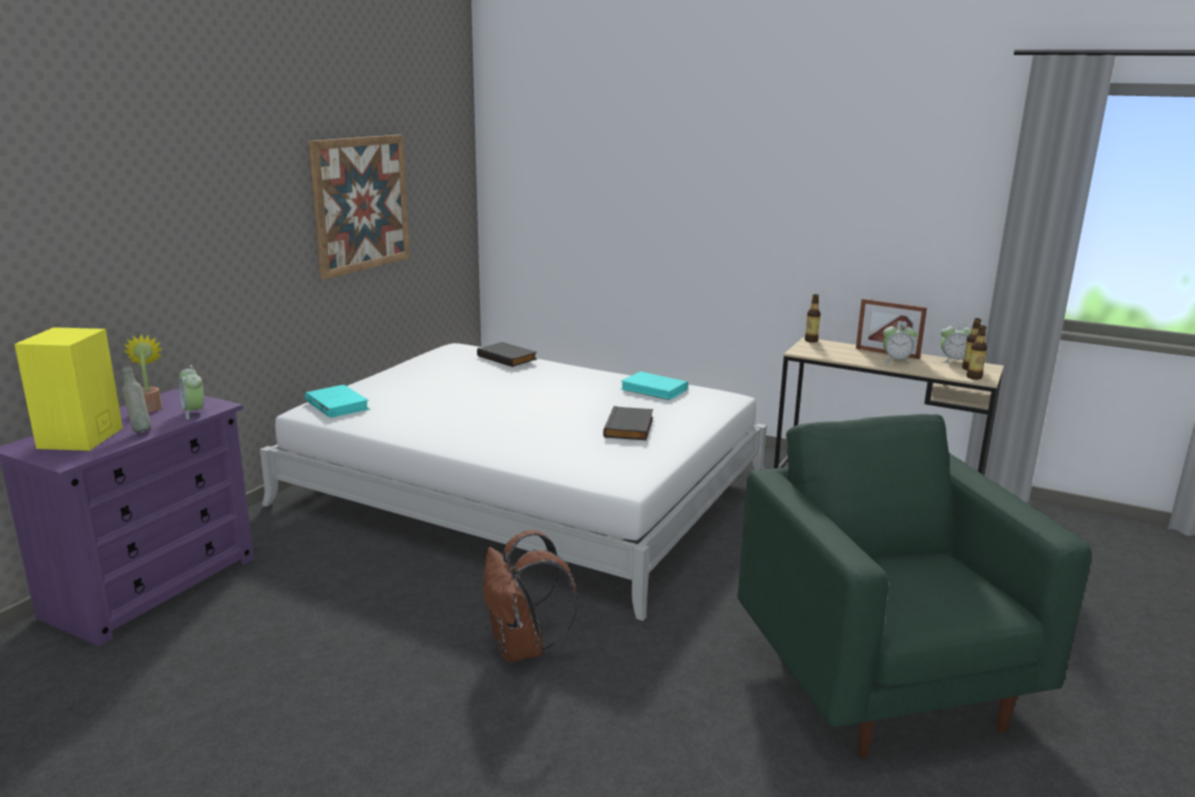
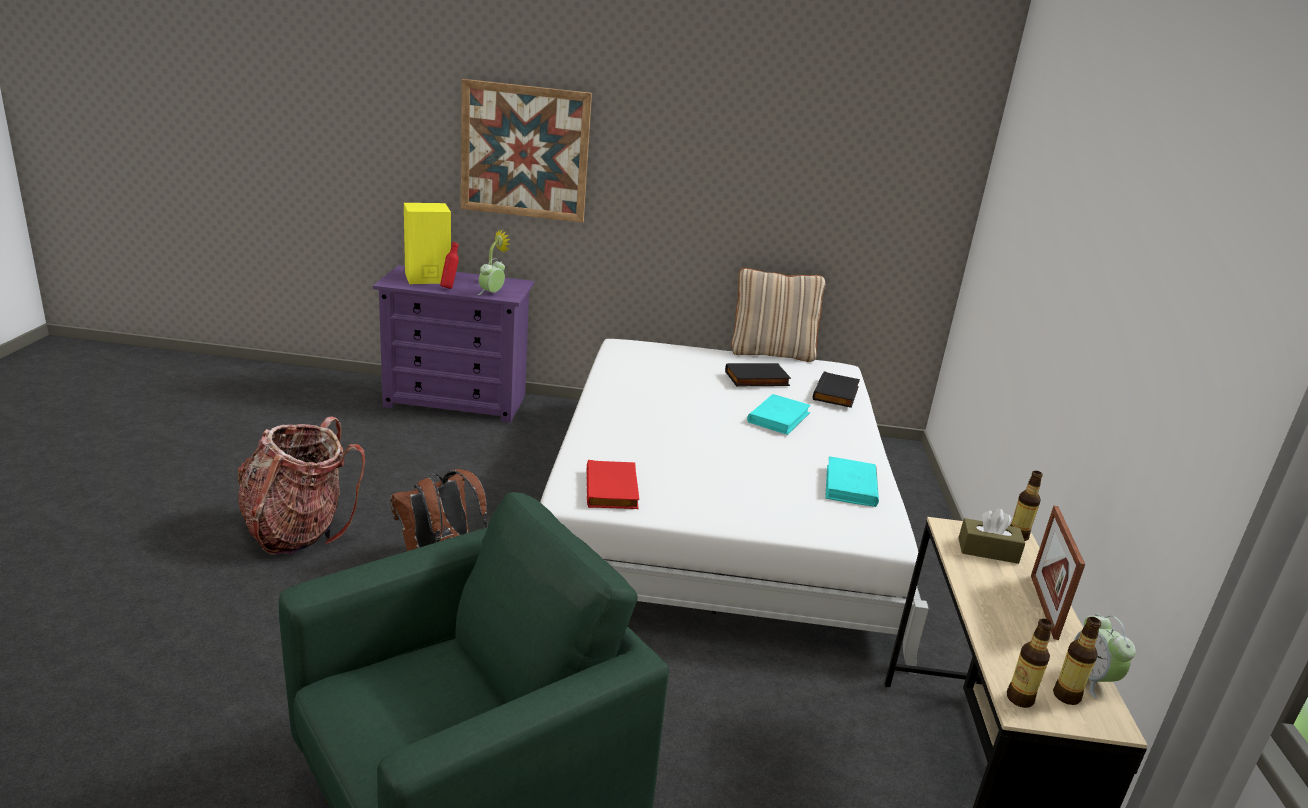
camera: 65 degrees right, 5 degrees up
grey bottle [122,366,151,432] -> red bottle [440,242,459,289]
turquoise book [305,385,369,418] -> turquoise book moved to [747,394,811,435]
picture [308,135,410,280] -> picture moved to [461,79,592,223]
black book [603,406,654,440] -> black book moved to [725,363,791,386]
alarm clock [883,321,917,364] -> none
none -> backpack [237,417,365,555]
none -> red book [586,460,639,509]
none -> beige pillow [731,268,825,362]
none -> brown tissue box [959,509,1025,564]

